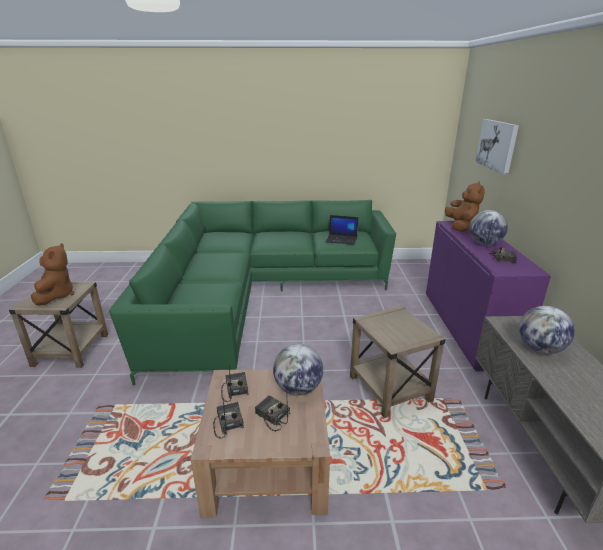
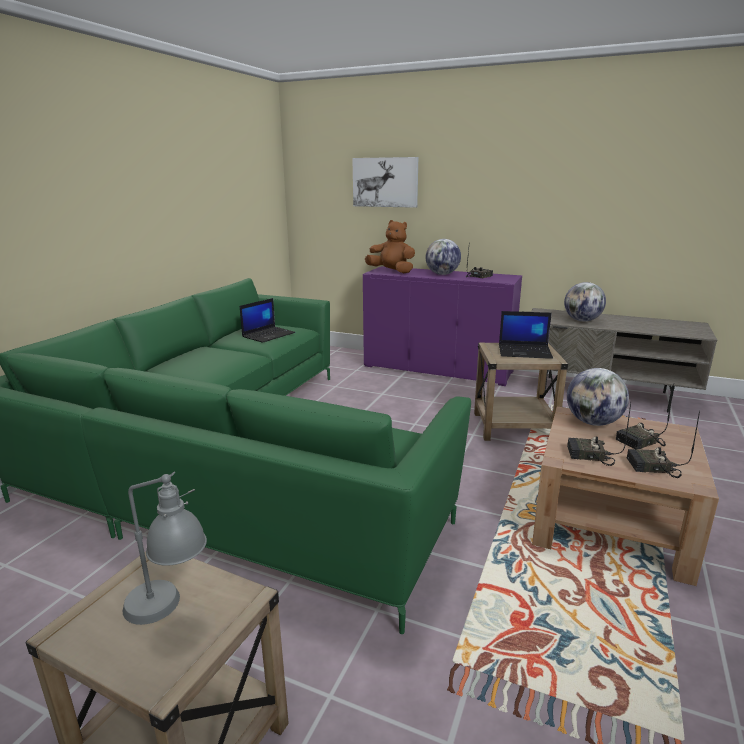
camera: 65 degrees left, 5 degrees down
brown plush toy [31,243,74,306] -> grey table lamp [123,472,207,625]
none -> laptop [499,311,553,359]

